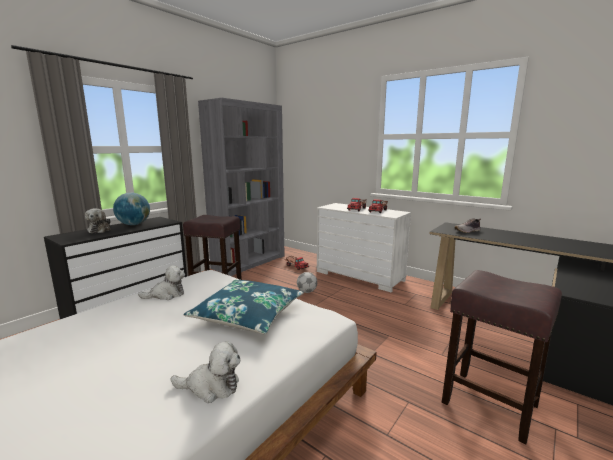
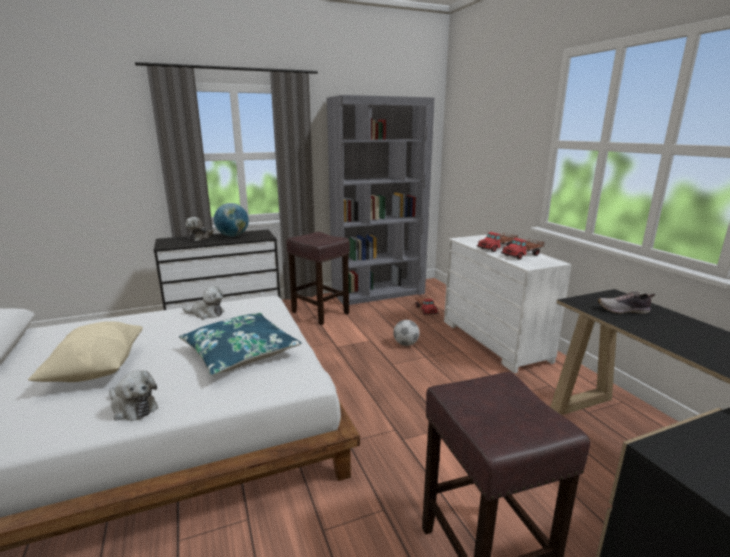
camera: 30 degrees right, 5 degrees up
none -> beige pillow [28,321,143,382]

